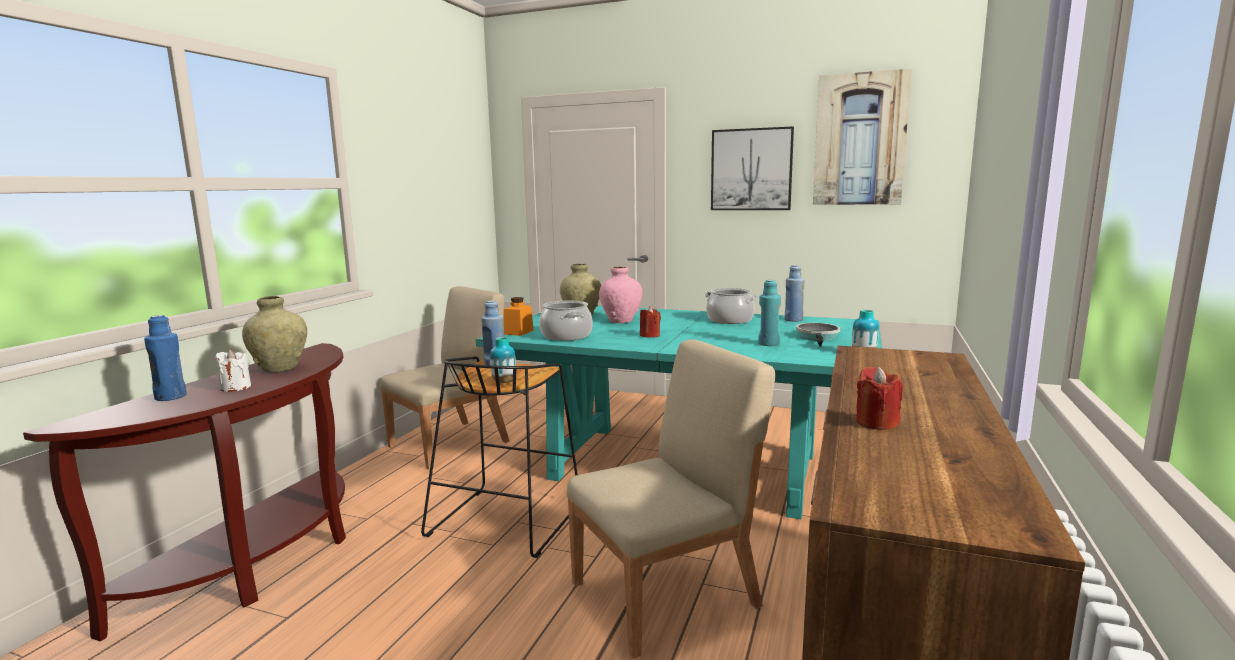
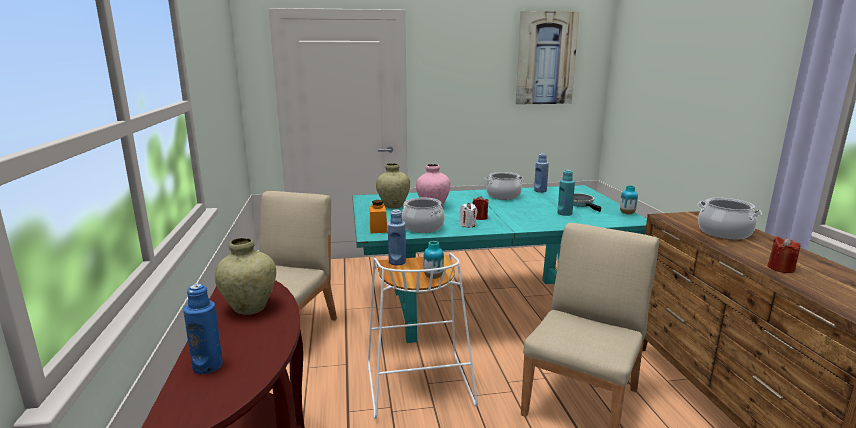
camera: 30 degrees left, 5 degrees up
white candle [215,350,251,392] -> white candle moved to [459,202,477,228]
black stool [421,357,578,558] -> white stool [368,253,478,419]
picture [711,126,794,210] -> none
none -> cooking pot [697,198,762,240]

